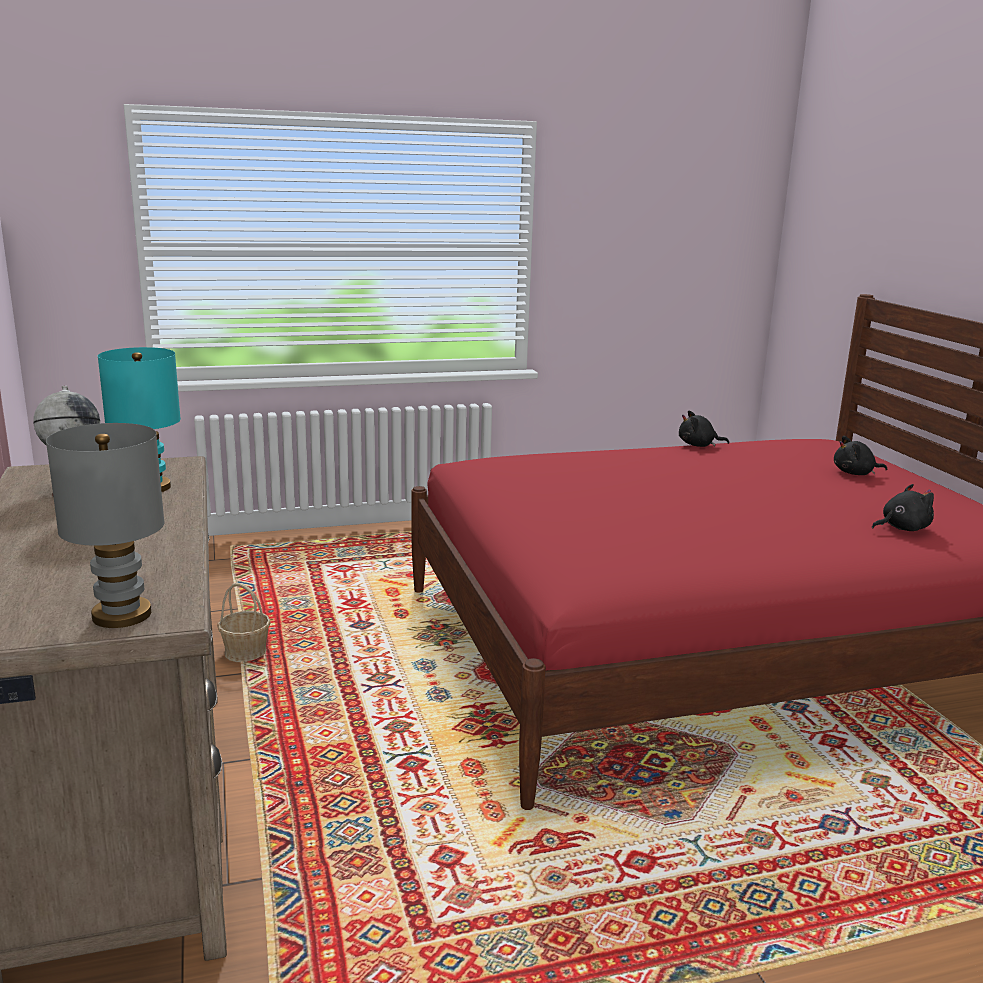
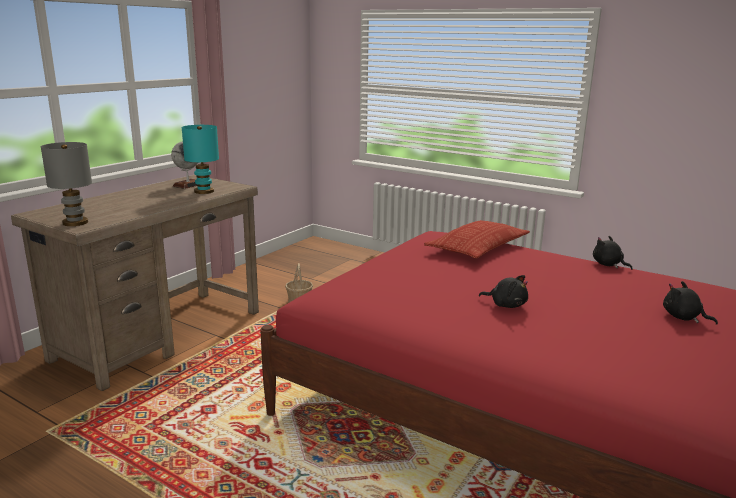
camera: 50 degrees right, 0 degrees up
black plush toy [872,484,934,531] -> black plush toy moved to [479,275,528,308]
none -> pillow [424,220,530,258]

